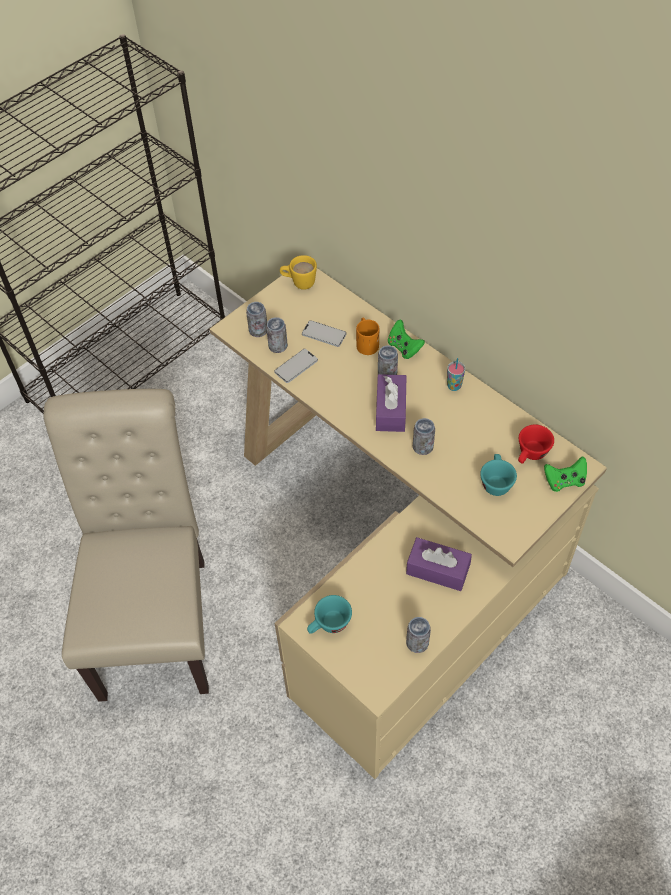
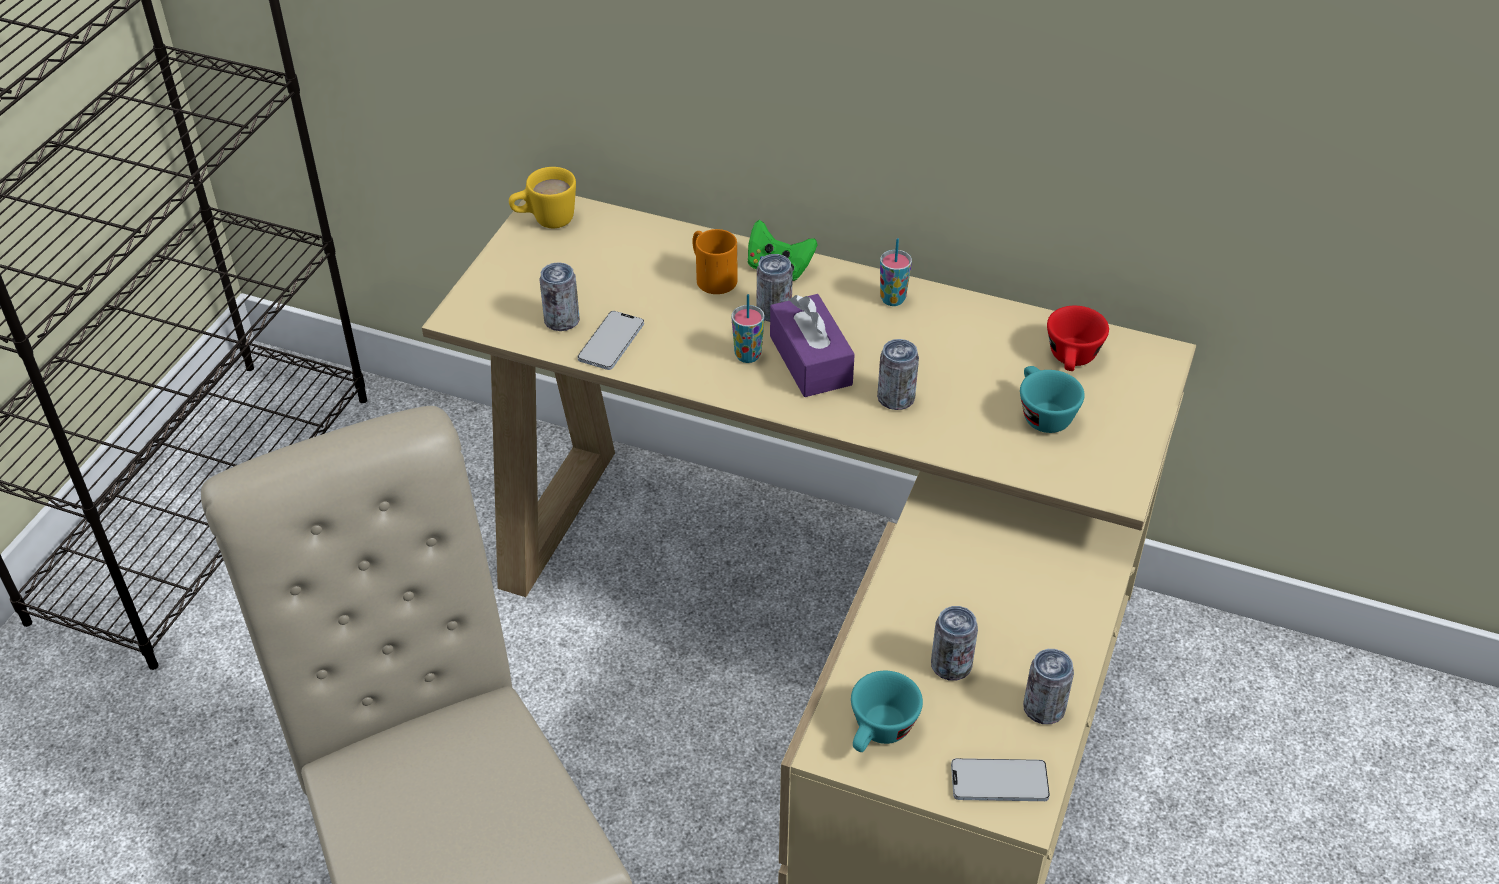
camera: 25 degrees left, 10 degrees down
can [246,302,267,337] -> can moved to [931,606,978,681]
phone [302,320,347,347] -> phone moved to [951,758,1050,801]
purple tissue box [406,537,472,591] -> none
green game controller [544,456,587,492] -> none
none -> cup [731,294,765,363]

